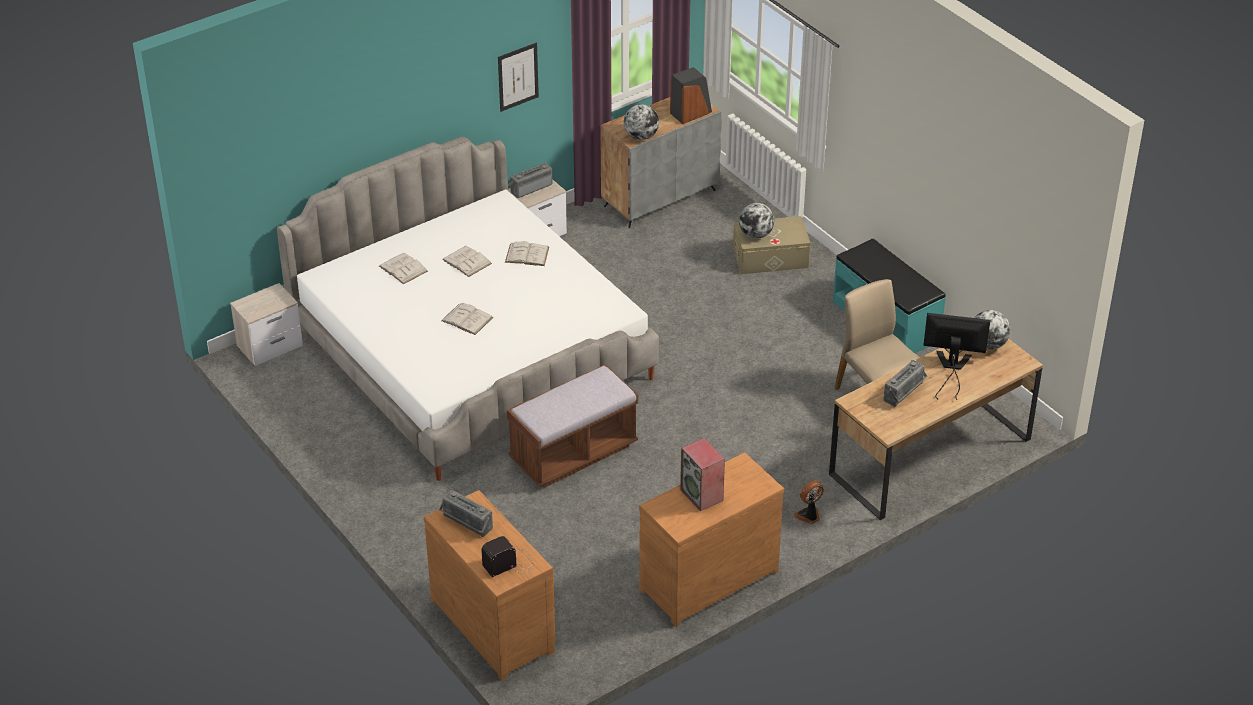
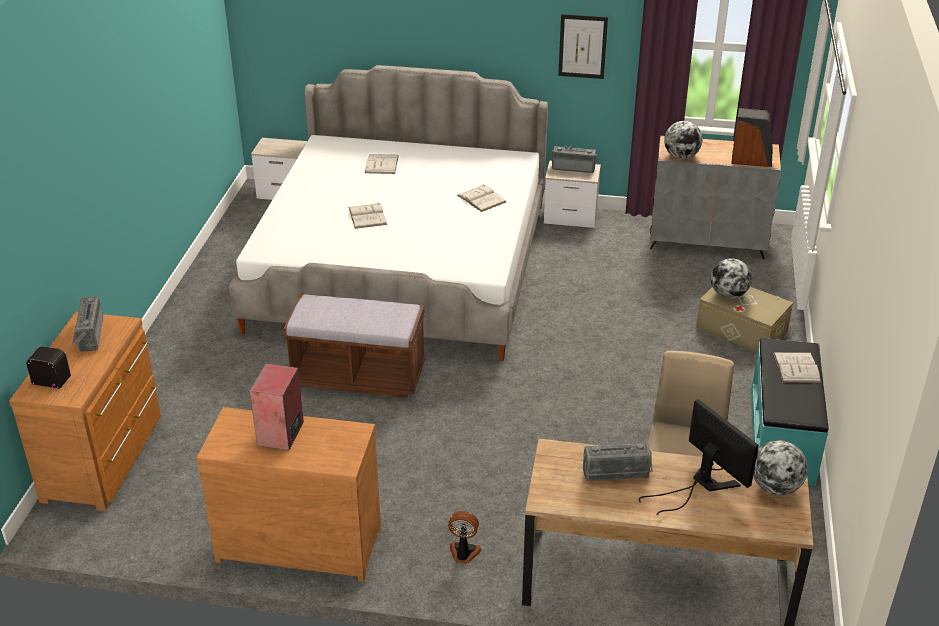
camera: 45 degrees right, 5 degrees down
white book [442,246,492,277] -> white book moved to [773,352,821,383]

